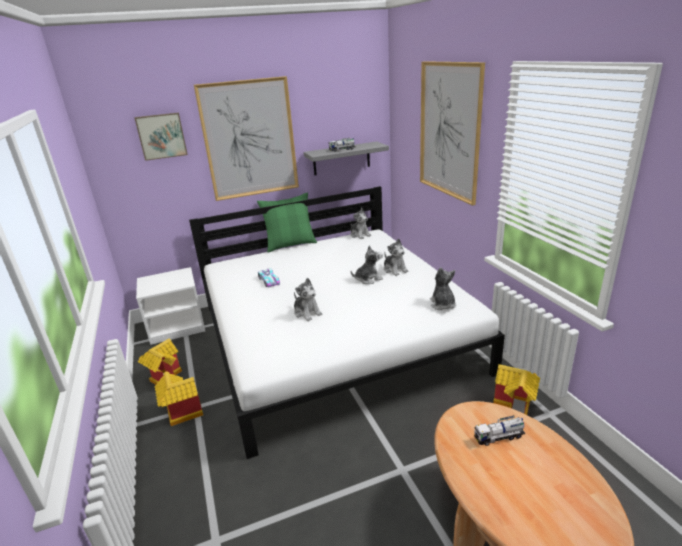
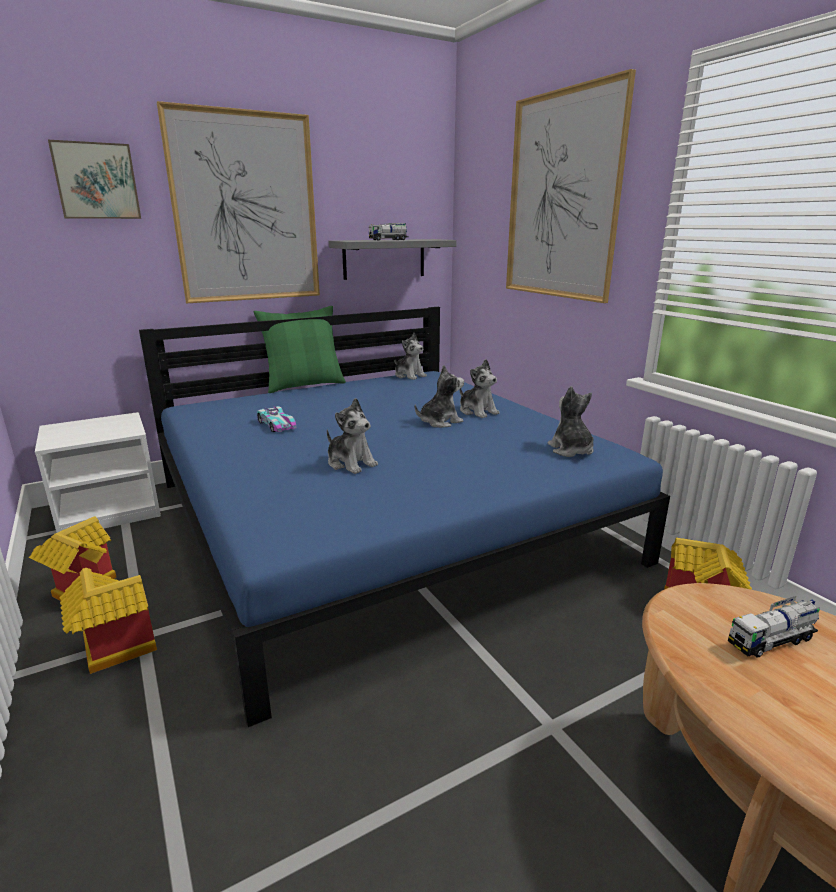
camera: 10 degrees left, 5 degrees down
white bed [189,186,505,459] -> blue bed [139,307,670,727]

